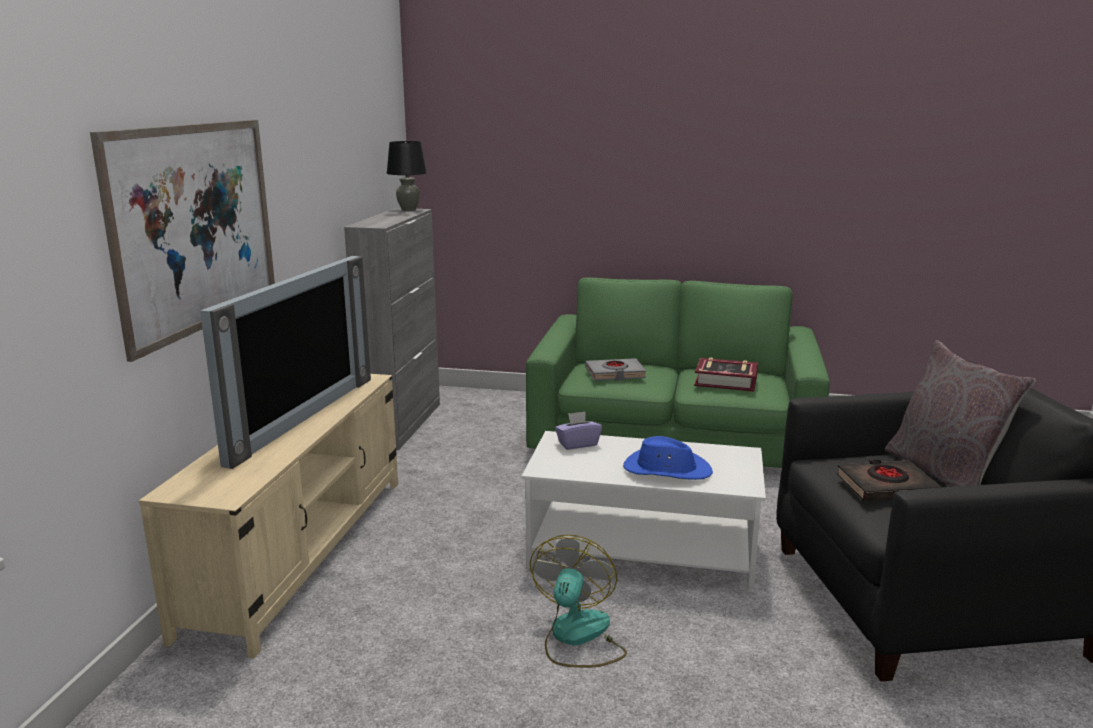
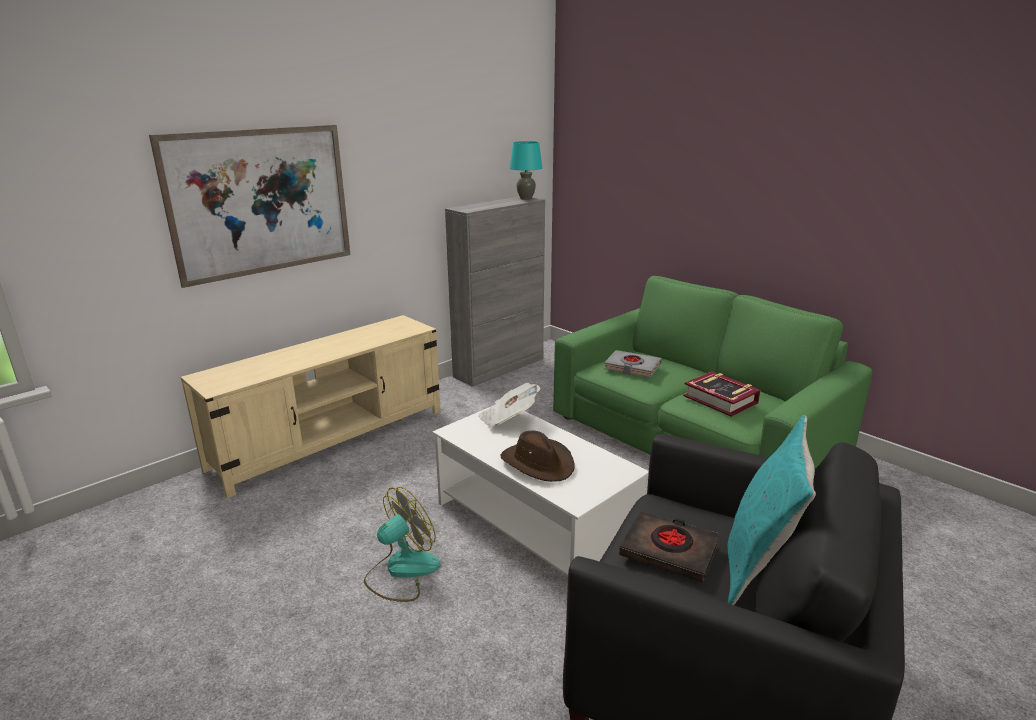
camera: 35 degrees right, 5 degrees up
television [200,256,371,469] -> none
black table lamp [387,141,427,211] -> turquoise table lamp [510,141,542,200]
purple tissue box [555,411,602,450] -> newspaper [478,383,540,428]
blue hat [623,436,713,480] -> brown hat [501,431,575,482]
grey pillow [885,340,1036,487] -> turquoise pillow [728,415,816,605]

